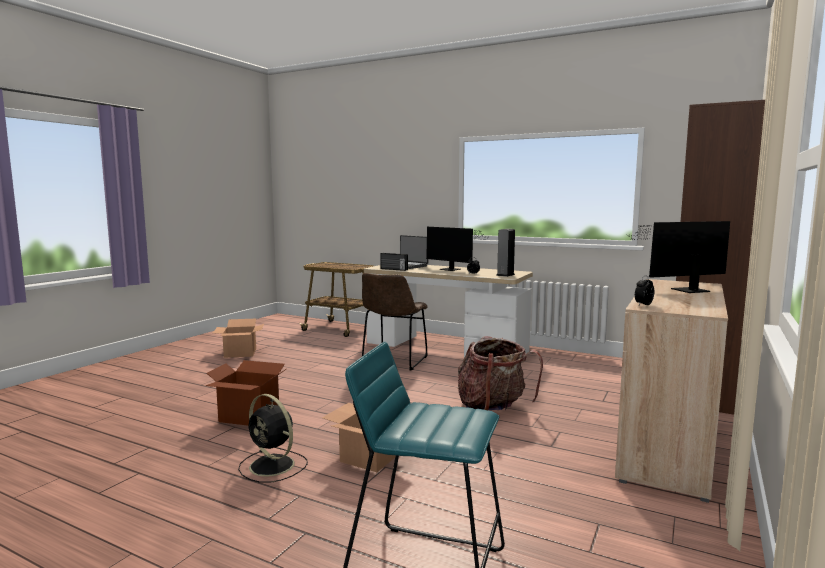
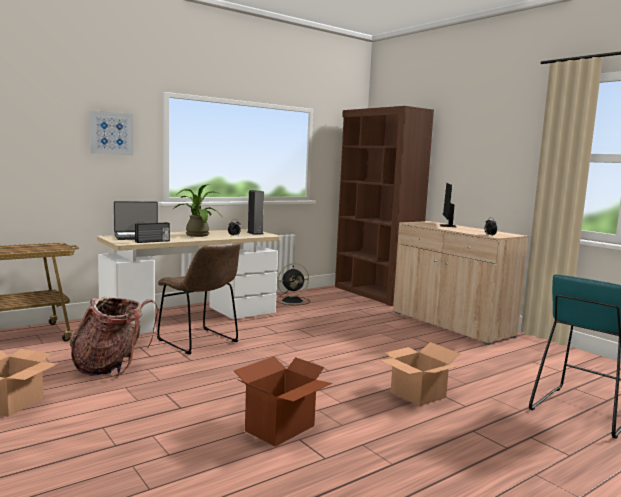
camera: 65 degrees left, 0 degrees up
black fan [238,394,308,483] -> black fan moved to [276,263,310,305]
monitor [426,227,486,271] -> potted plant [173,184,223,237]
backpack [458,336,543,411] -> backpack moved to [70,296,158,376]
none -> picture [90,110,133,155]

